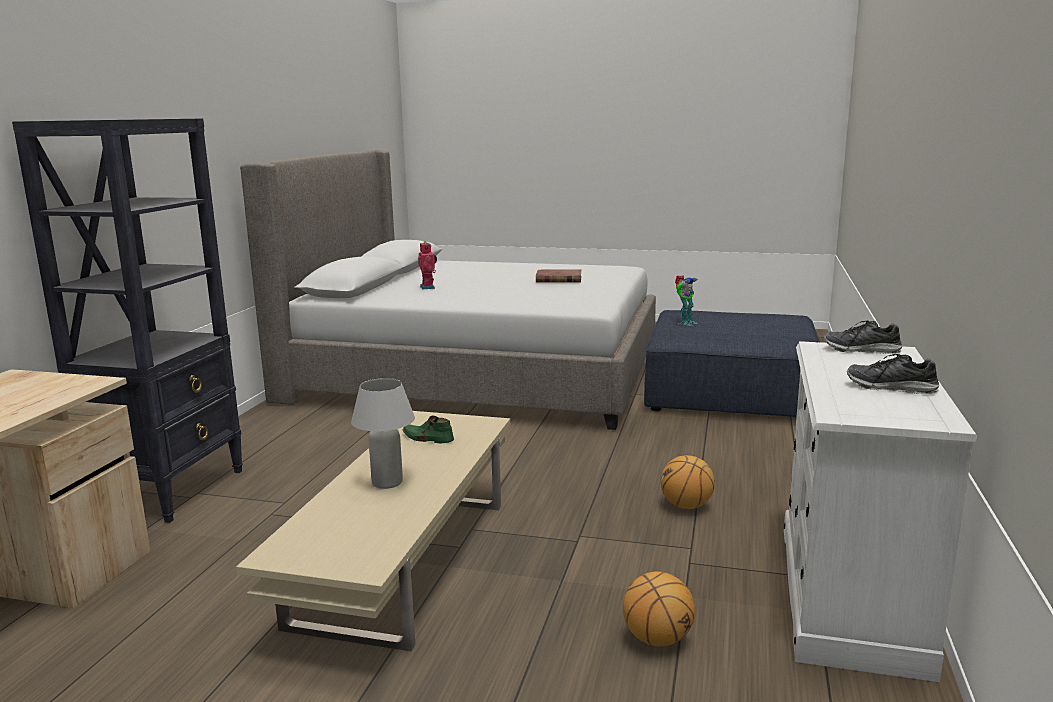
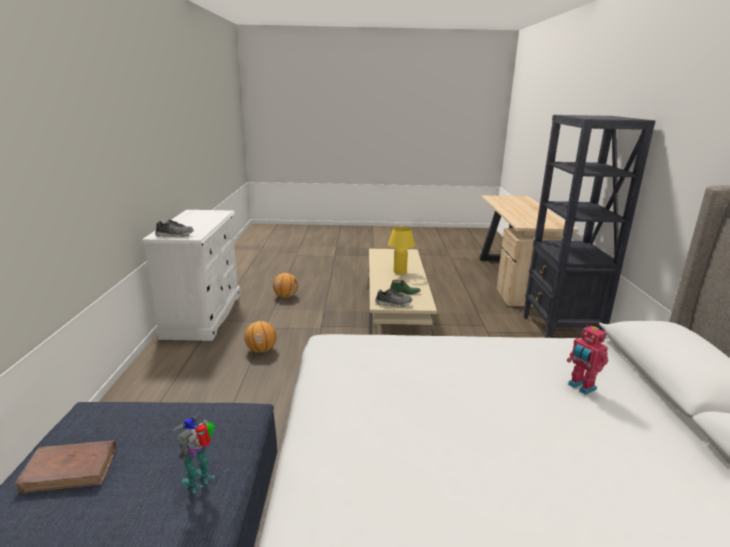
camera: 165 degrees right, 5 degrees up
white table lamp [351,378,415,489] -> yellow table lamp [388,227,415,274]
brown book [536,270,581,282] -> brown book moved to [14,440,116,494]
shoe [847,354,939,394] -> shoe moved to [375,289,412,307]

